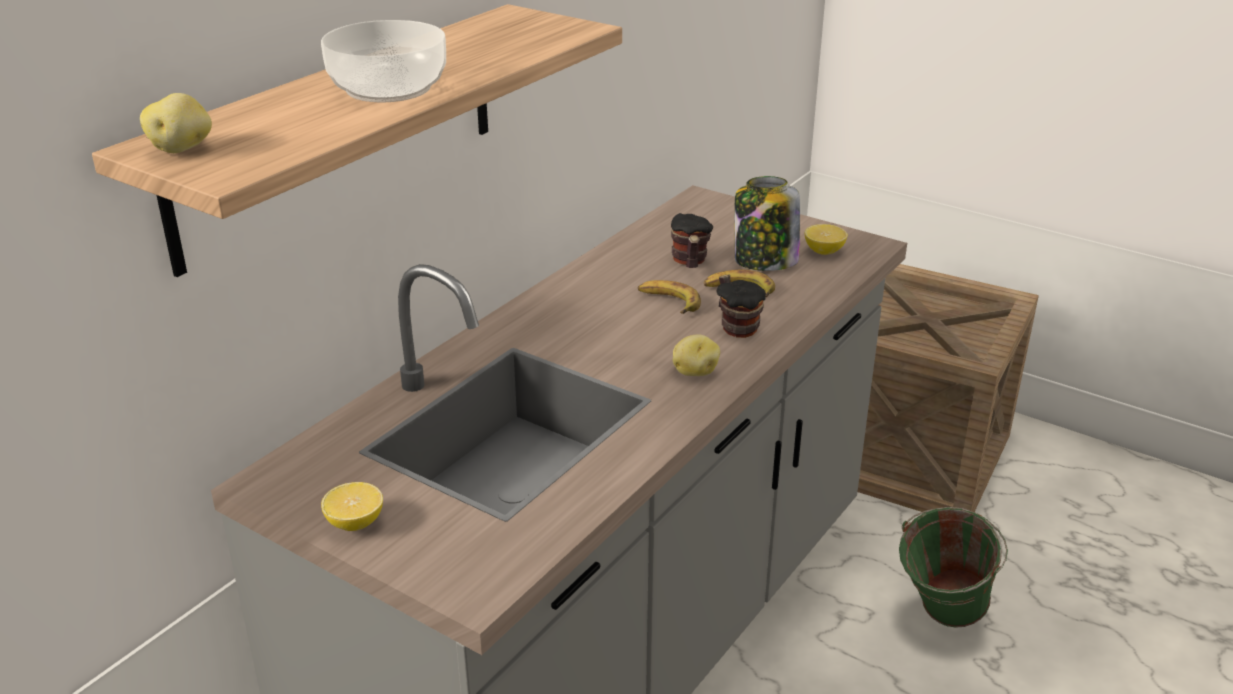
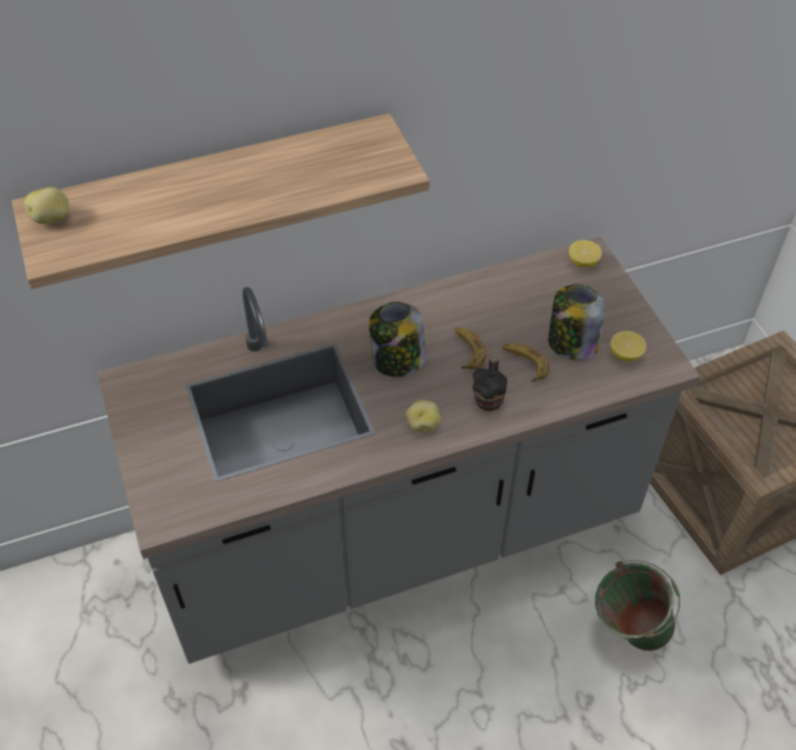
camera: 35 degrees right, 20 degrees up
bowl [321,20,446,102] -> none
lemon [321,482,383,531] -> lemon moved to [569,240,602,267]
mug [671,213,713,268] -> none
none -> jar [369,302,426,377]

